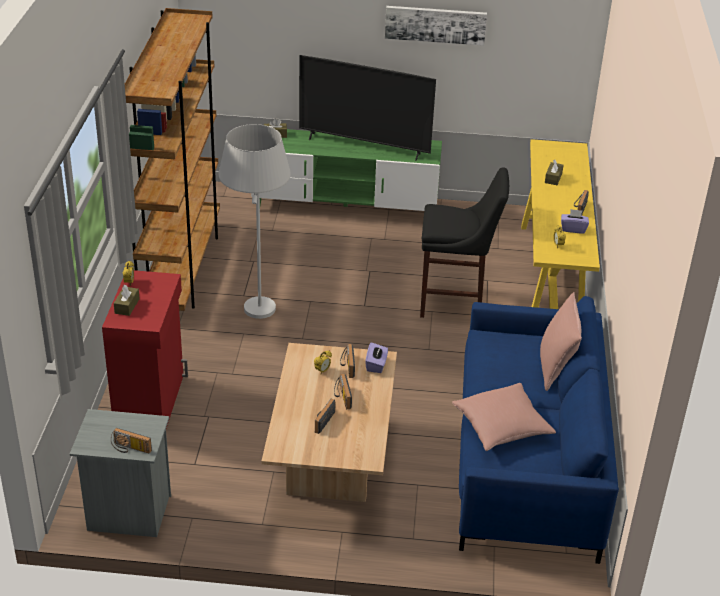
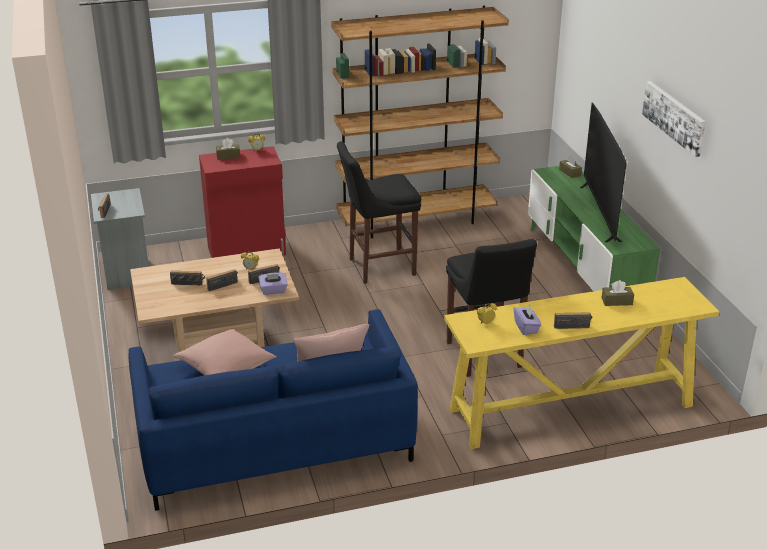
camera: 70 degrees right, 5 degrees down
white floor lamp [219,124,291,319] -> black stool [337,141,421,284]

